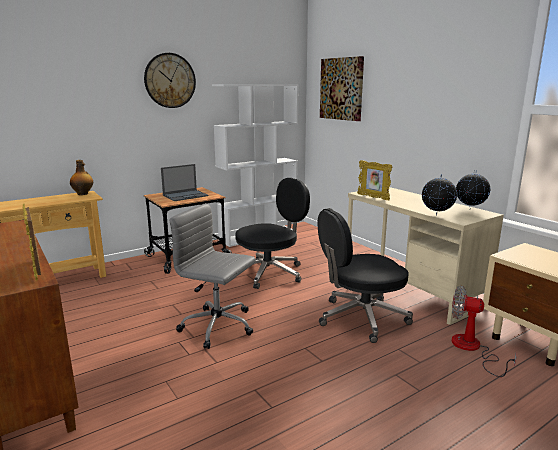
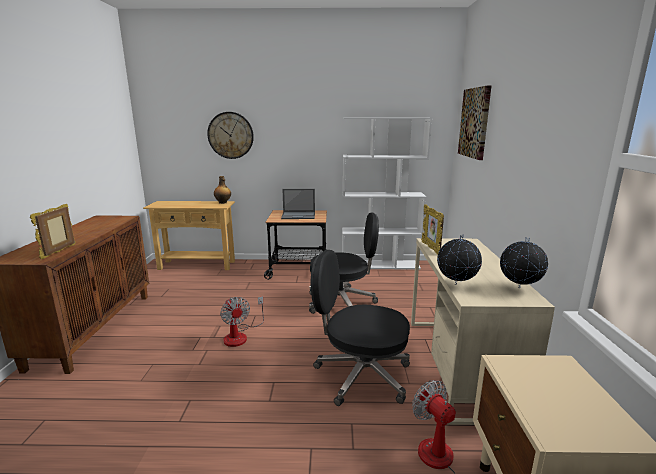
camera: 35 degrees right, 0 degrees up
wall clock [144,53,196,108] -> wall clock moved to [207,112,254,159]
grey office chair [170,203,256,349] -> fan [220,296,264,347]

